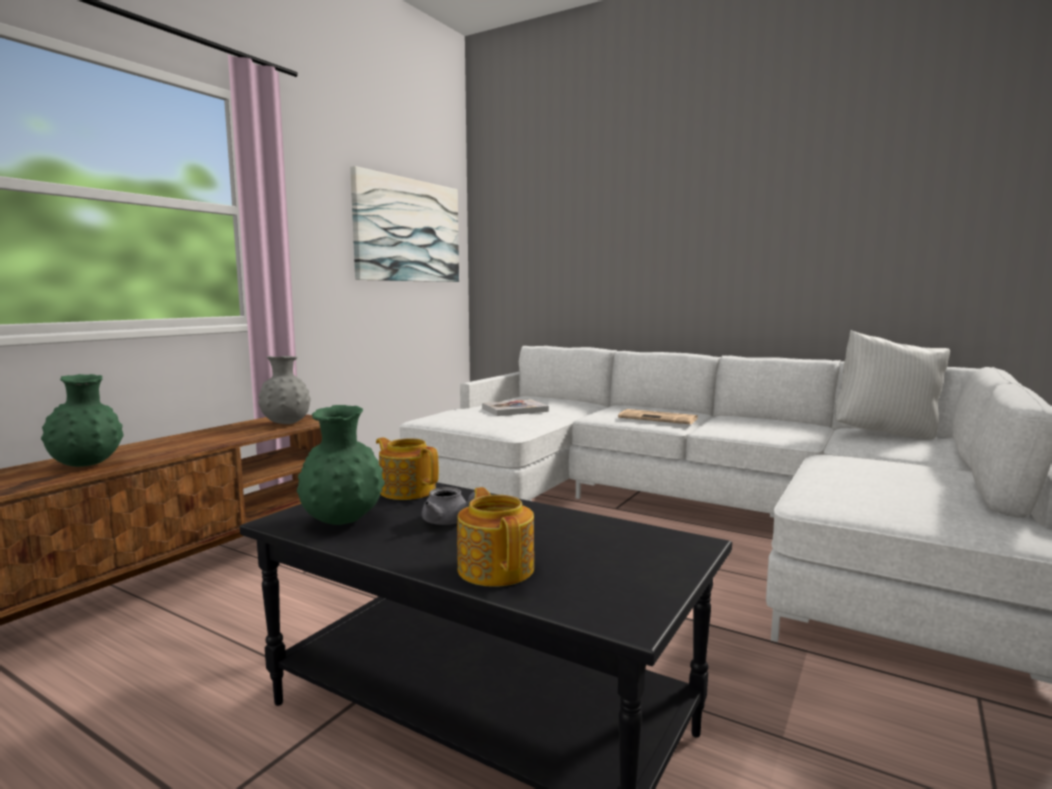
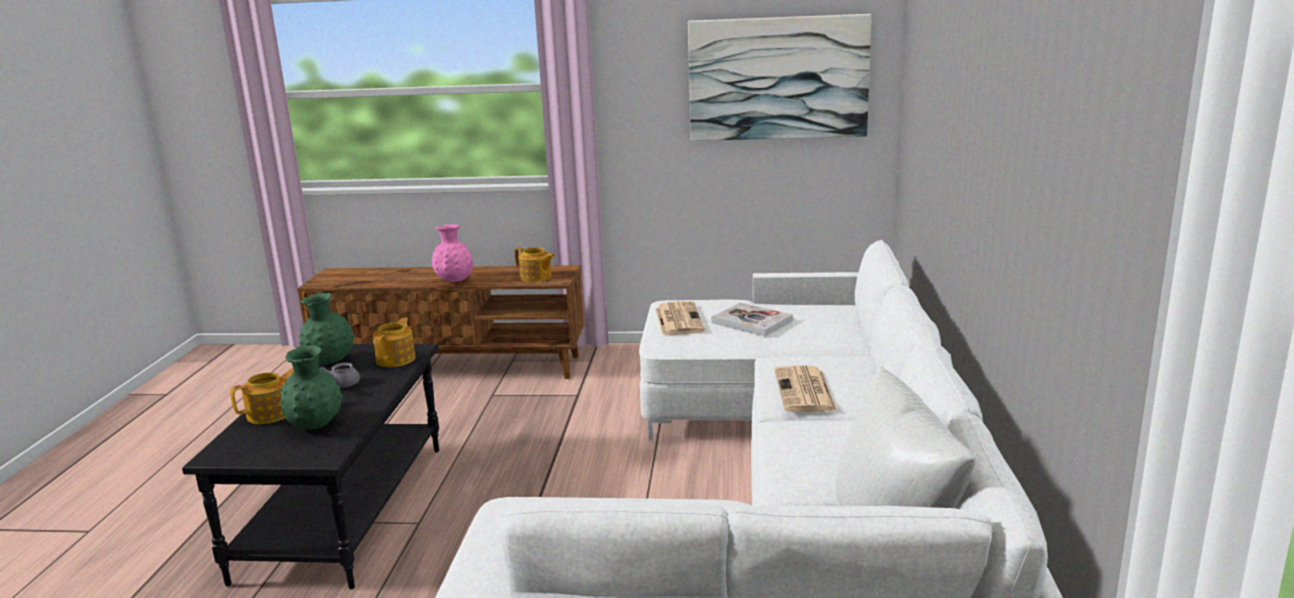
camera: 65 degrees right, 10 degrees up
green vase [41,374,124,467] -> green vase moved to [280,345,343,429]
grey vase [258,356,311,424] -> teapot [515,247,555,282]
none -> pink vase [431,224,473,282]
none -> newspaper [655,301,705,335]

